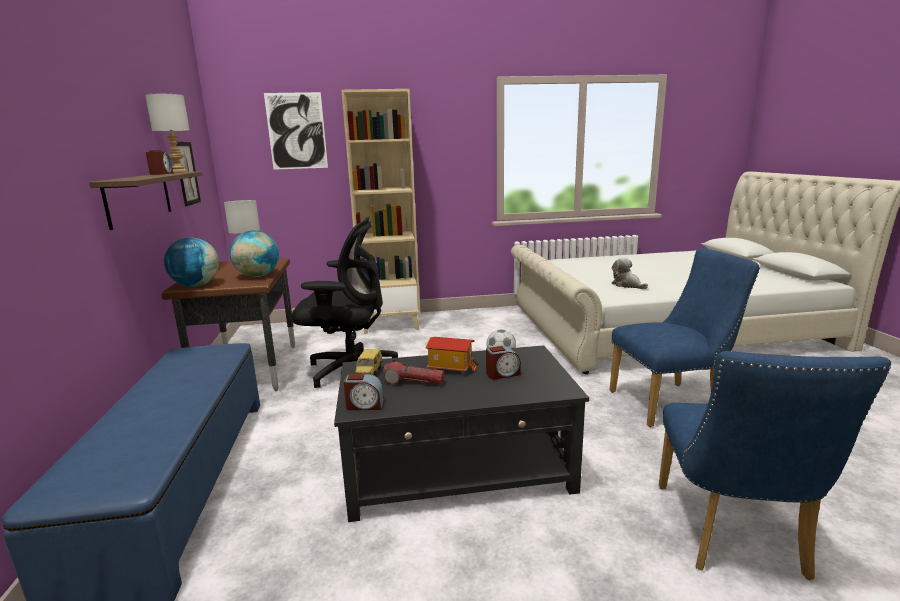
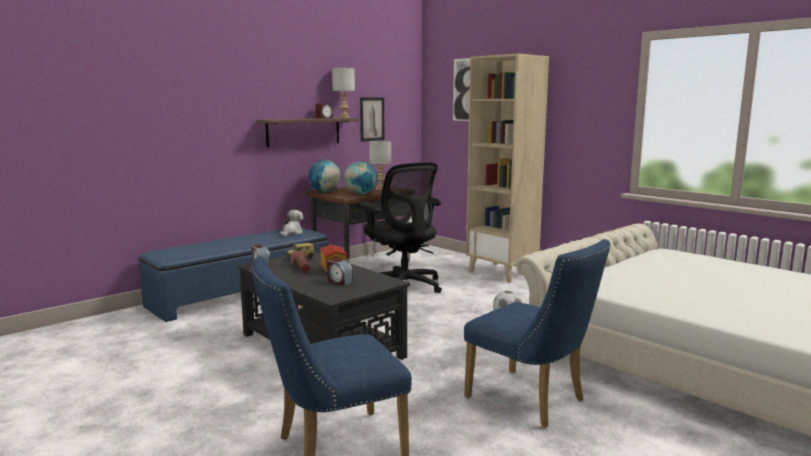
camera: 55 degrees right, 5 degrees down
plush toy [611,258,648,289] -> plush toy moved to [280,210,303,236]

